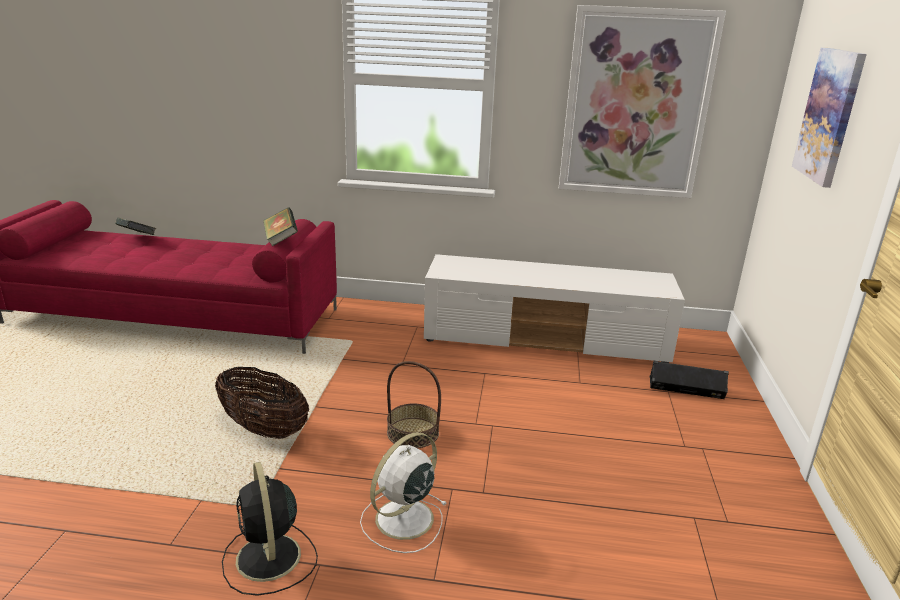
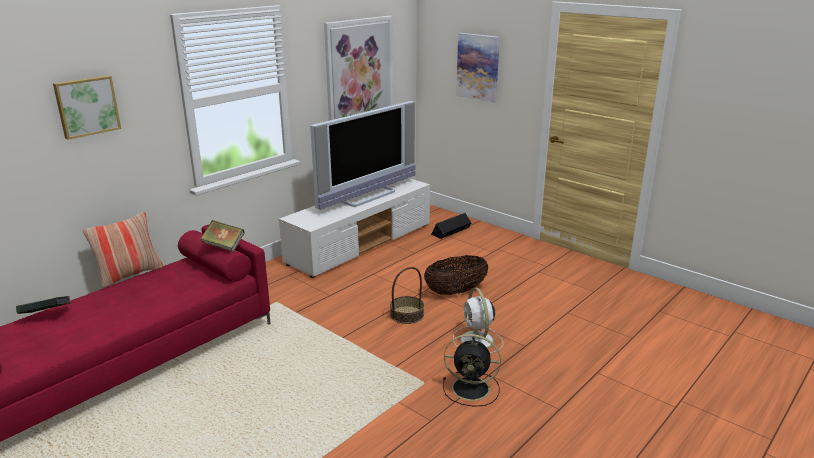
camera: 55 degrees left, 0 degrees up
basket [215,367,309,439] -> basket moved to [424,255,488,295]
none -> picture [53,75,121,140]
none -> pillow [83,212,163,288]
none -> television [310,101,415,210]

